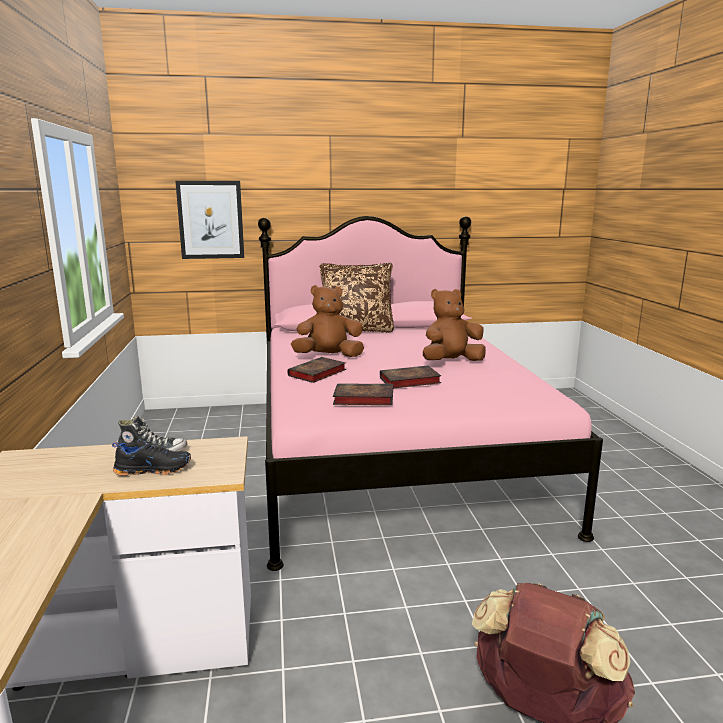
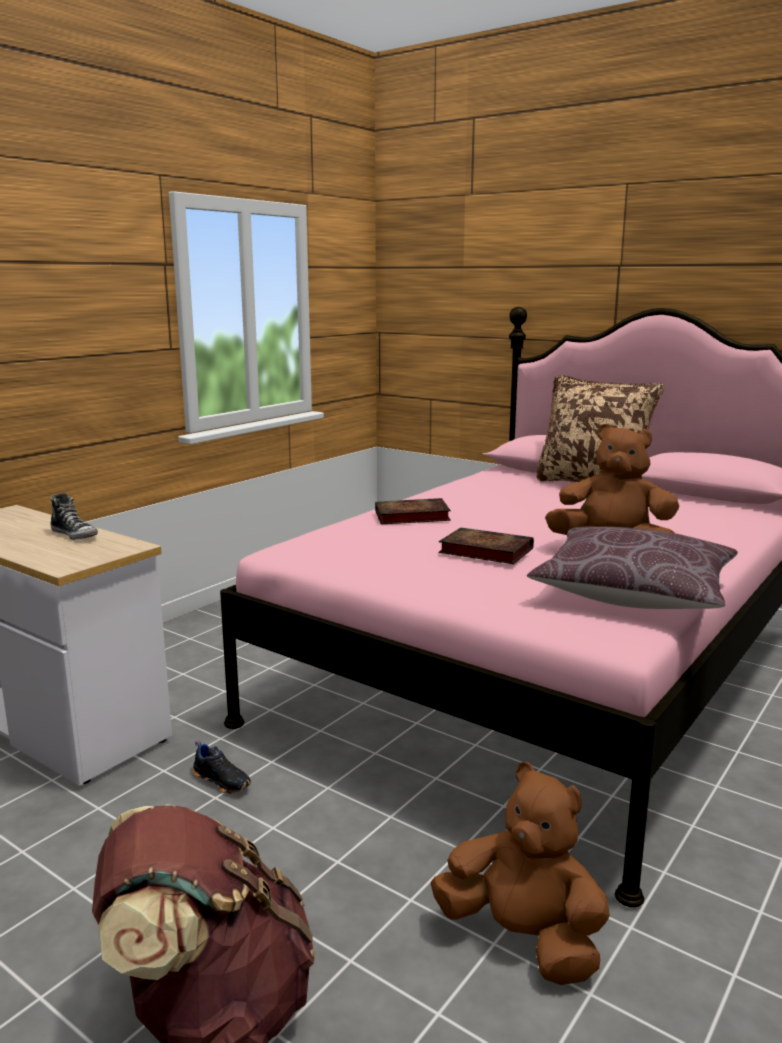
camera: 45 degrees right, 0 degrees up
black shoe [112,439,191,476] -> black shoe moved to [192,740,251,794]
picture [175,181,244,259] -> none
brown plush toy [291,285,364,357] -> brown plush toy moved to [430,762,610,985]
book [333,383,393,405] -> none
none -> brown pillow [527,526,738,609]

